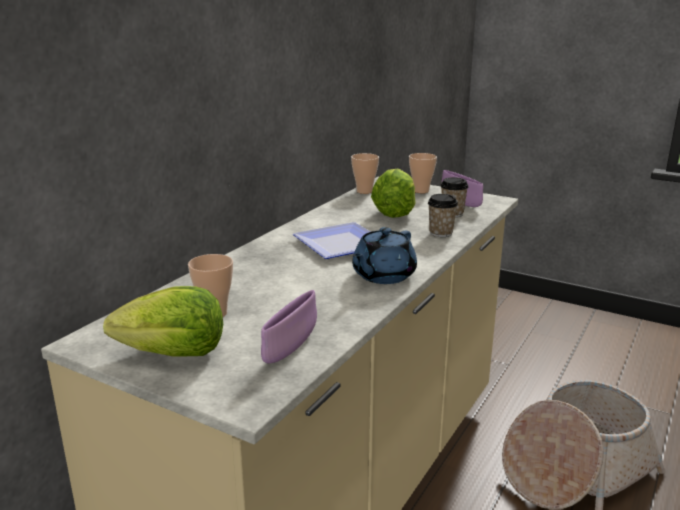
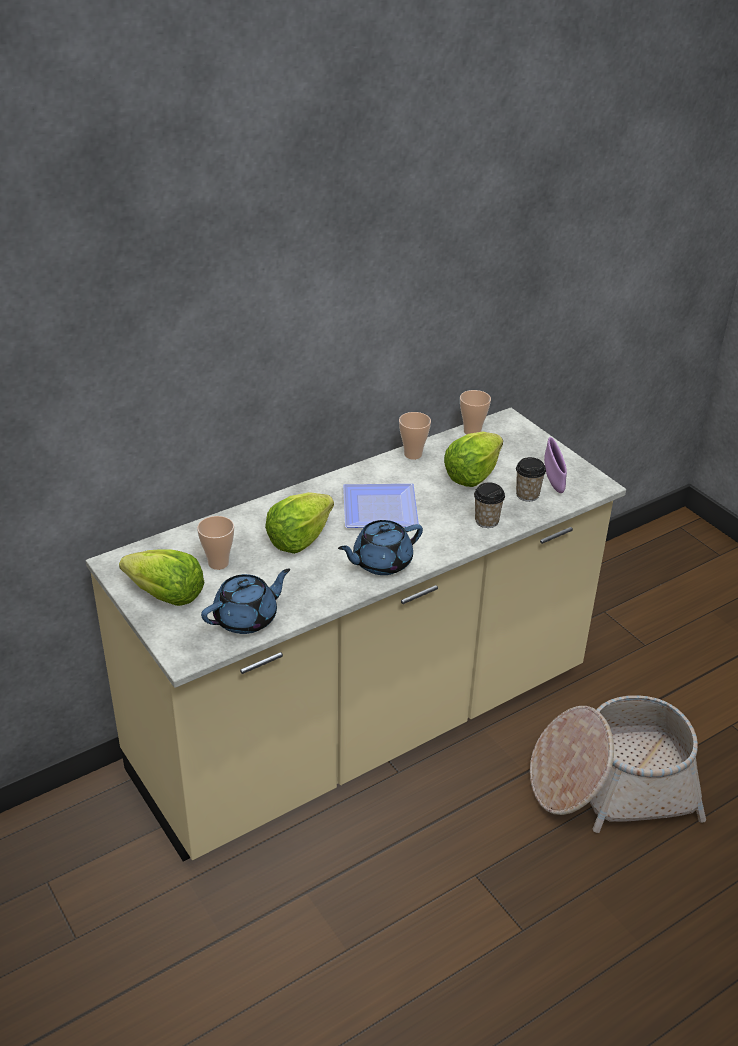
camera: 25 degrees right, 15 degrees up
purple bowl [261,290,317,364] -> blue teapot [201,568,290,634]
cup [409,153,437,193] -> cup moved to [399,412,431,460]
none -> lettuce [265,492,334,554]

